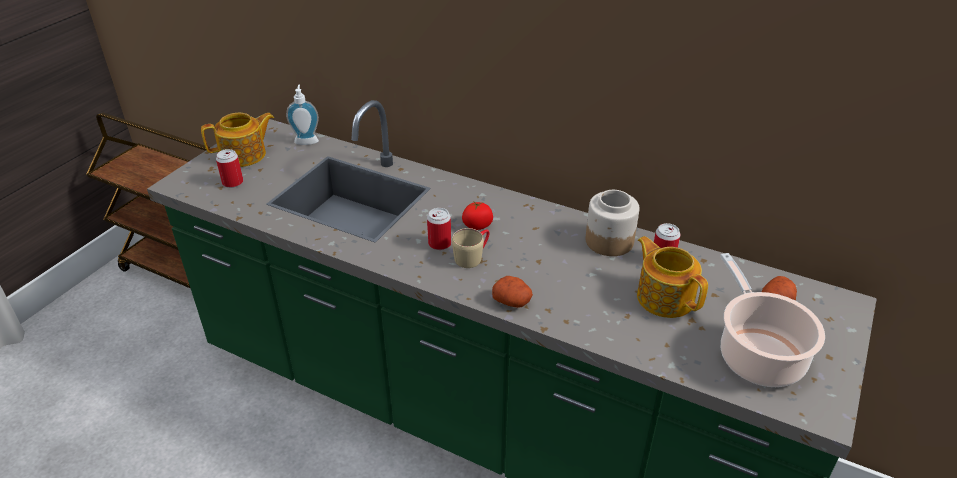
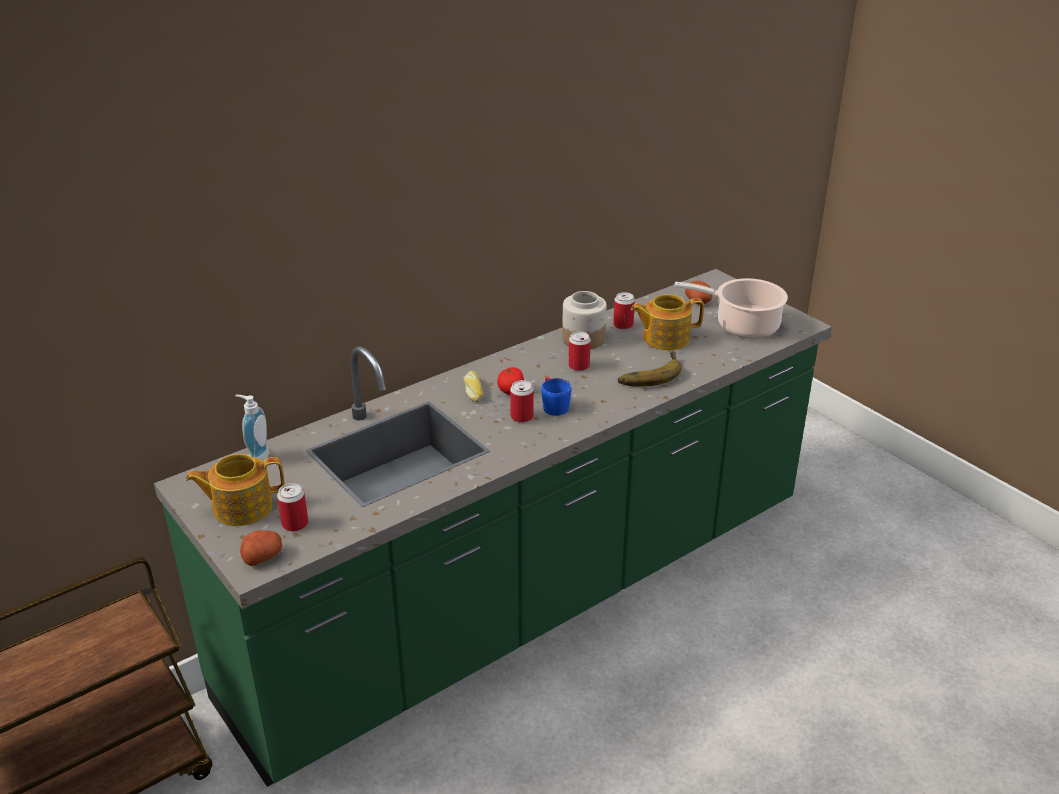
camera: 65 degrees left, 5 degrees down
teapot [201,113,274,167] -> teapot turned 105 degrees counterclockwise [186,454,284,526]
beige mug [452,228,490,268] -> blue mug [541,377,572,416]
potato [492,276,533,308] -> potato moved to [240,530,282,566]
none -> bread [464,371,483,402]
none -> can [568,331,591,371]
none -> banana [618,352,682,387]

